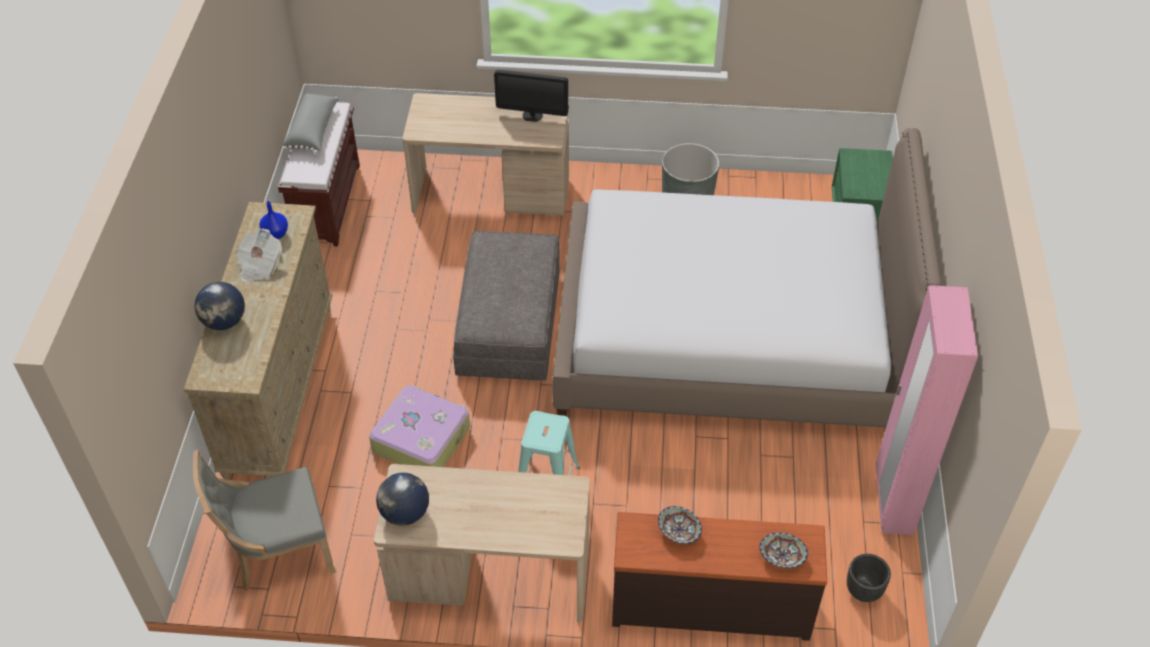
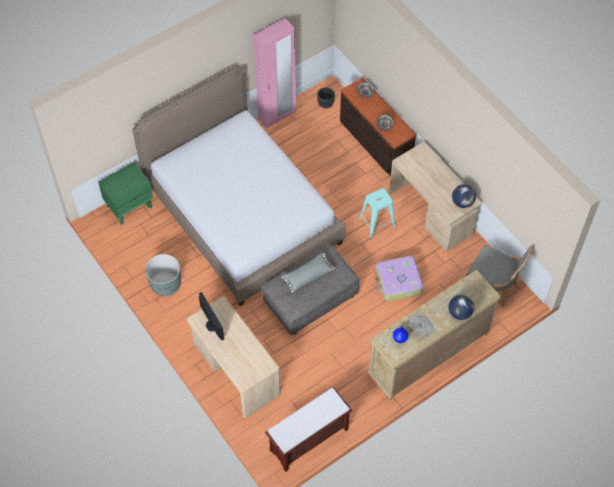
camera: 130 degrees left, 10 degrees up
grey pillow [283,93,339,153] -> grey pillow moved to [282,252,335,292]

